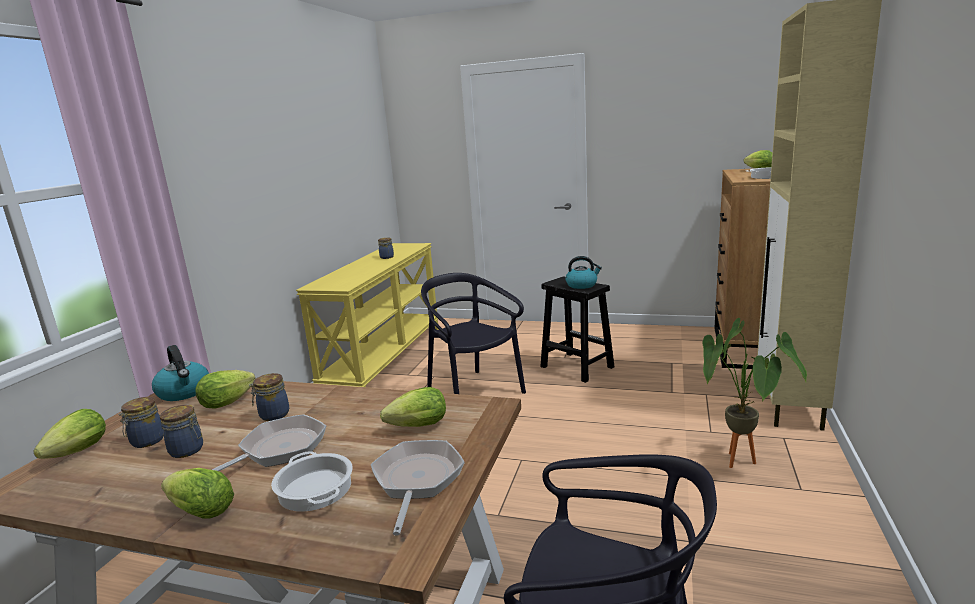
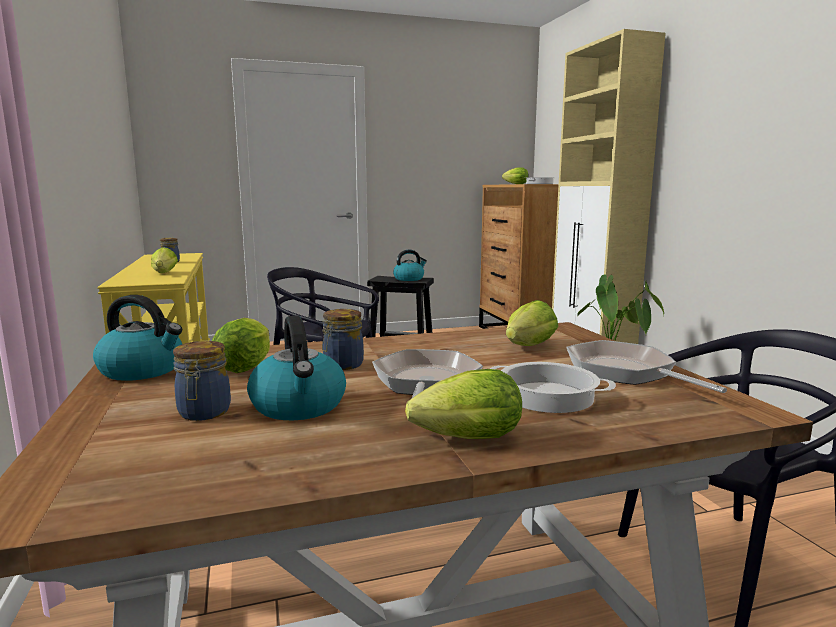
camera: 35 degrees left, 5 degrees down
lettuce [33,409,106,459] -> lettuce moved to [151,247,178,273]
jar [160,405,203,458] -> kettle [247,316,346,420]

